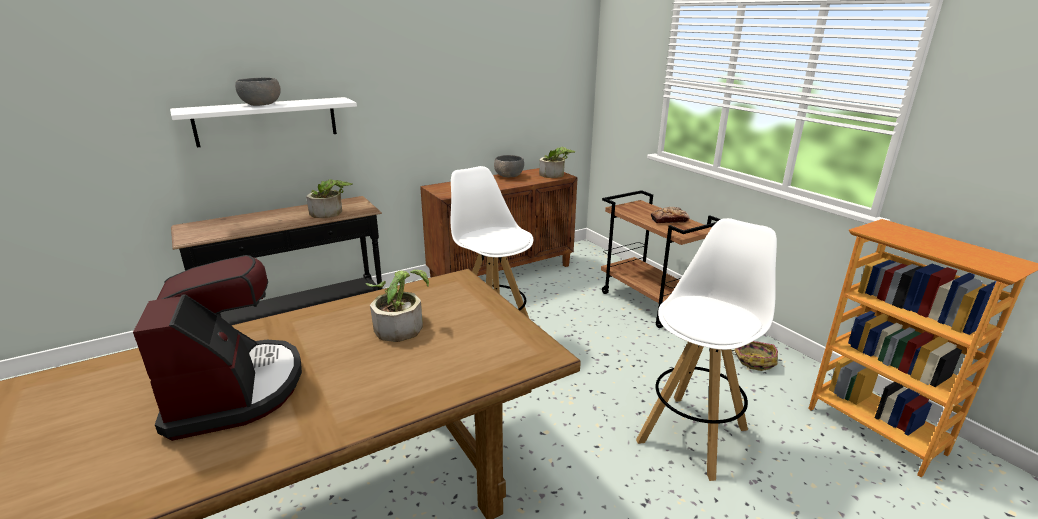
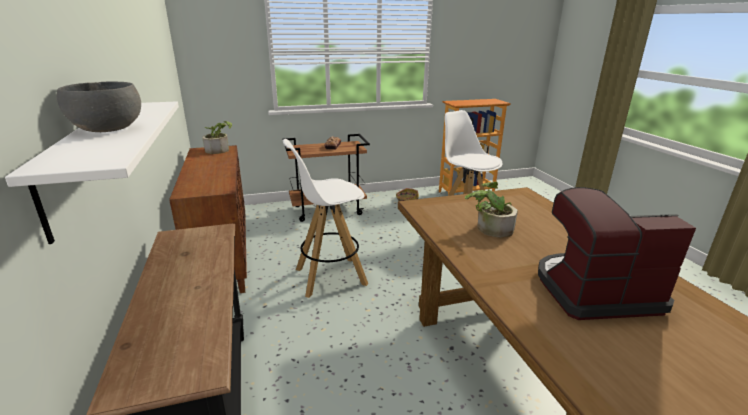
camera: 75 degrees left, 0 degrees up
potted plant [306,179,353,218] -> none
grey bowl [494,155,524,177] -> none

